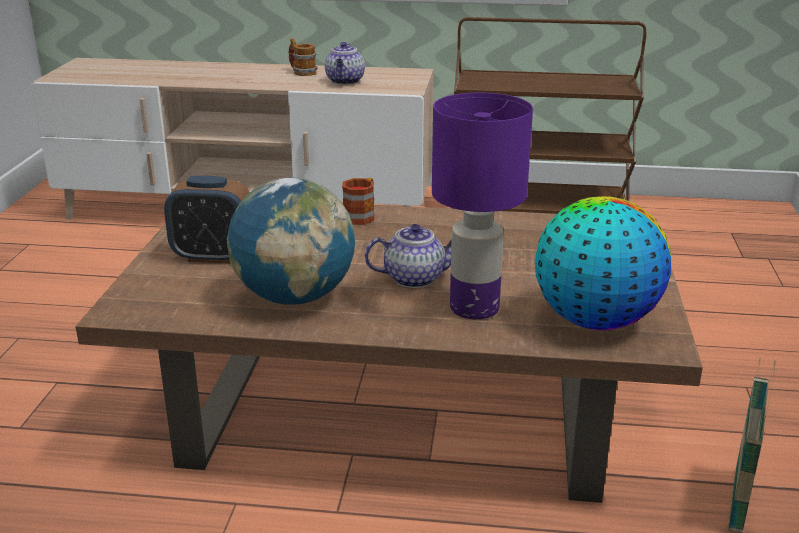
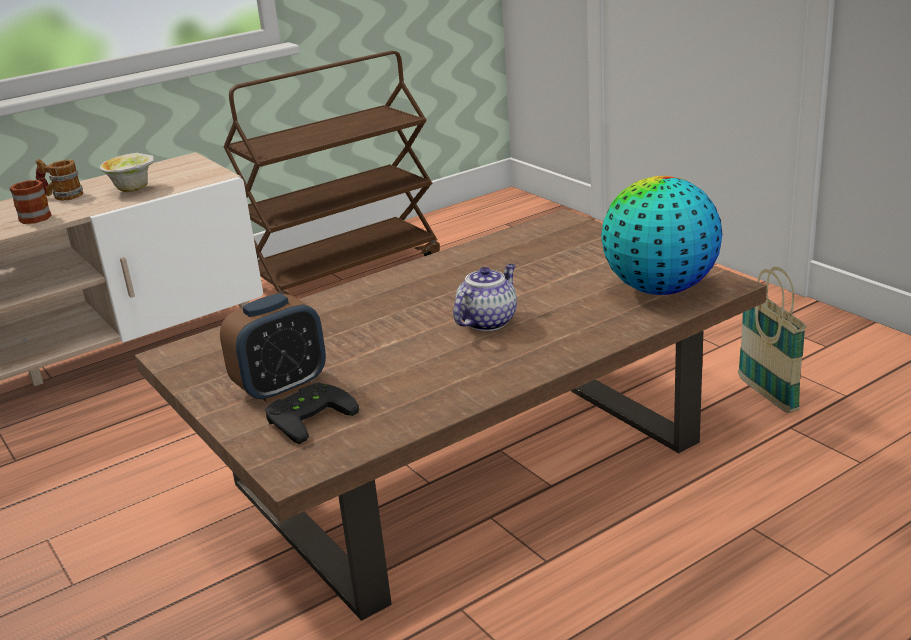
camera: 40 degrees left, 0 degrees up
globe [227,177,355,305] -> none
teapot [325,42,365,85] -> bowl [100,153,154,192]
mug [342,178,375,225] -> mug moved to [10,180,52,224]
purple table lamp [432,93,533,319] -> none
none -> black game controller [265,382,359,444]

